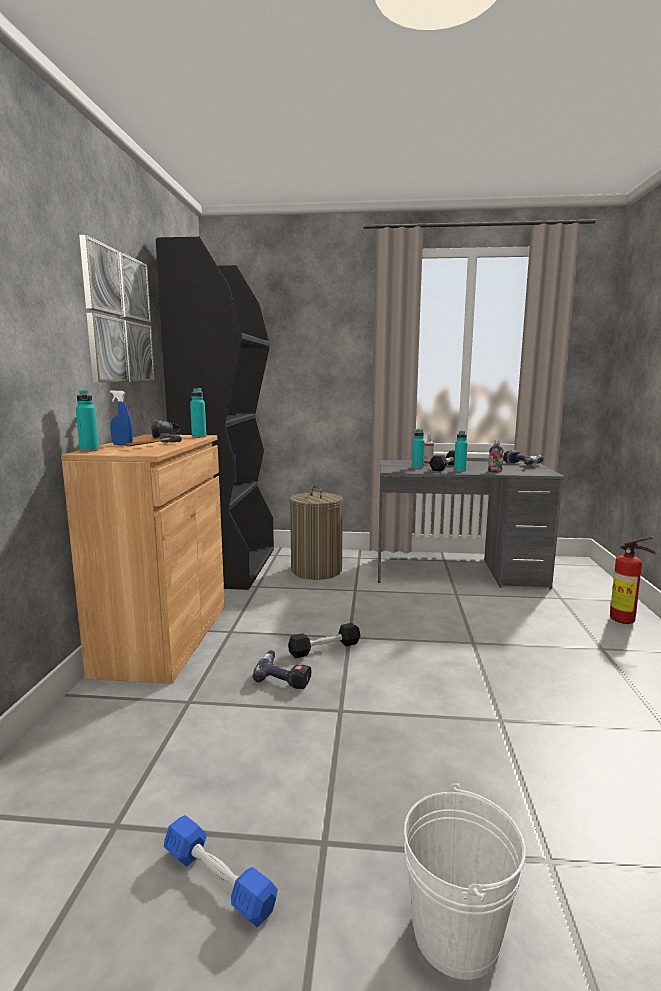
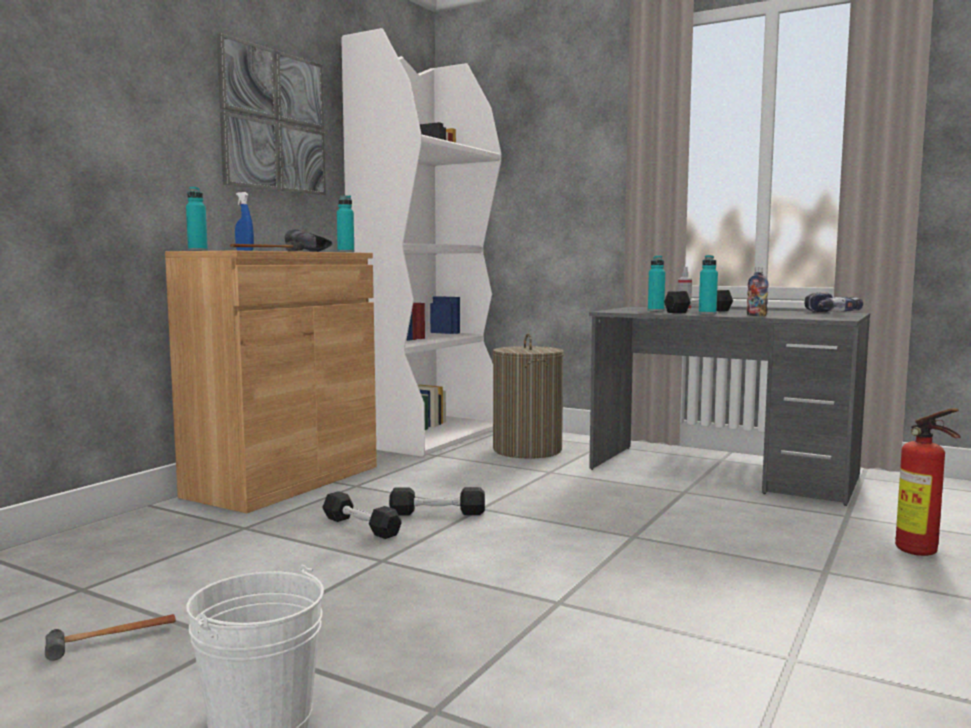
camera: 25 degrees right, 5 degrees down
black bookcase [156,237,274,590] -> white bookcase [341,28,501,457]
blue dumbbell [164,815,278,927] -> hammer [45,614,176,661]
power drill [252,650,311,689] -> black dumbbell [322,491,402,539]

